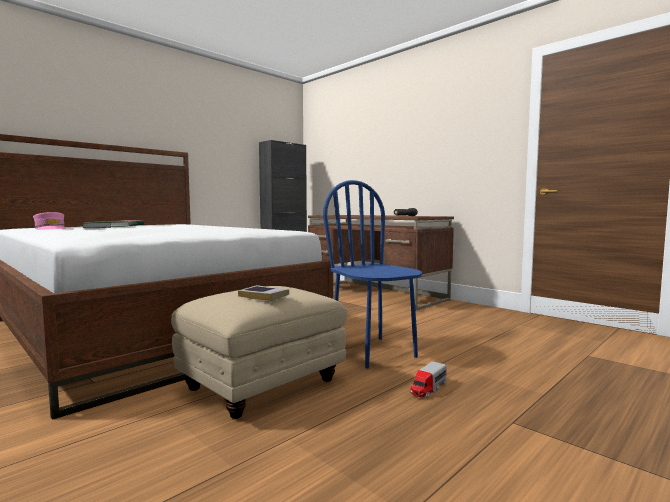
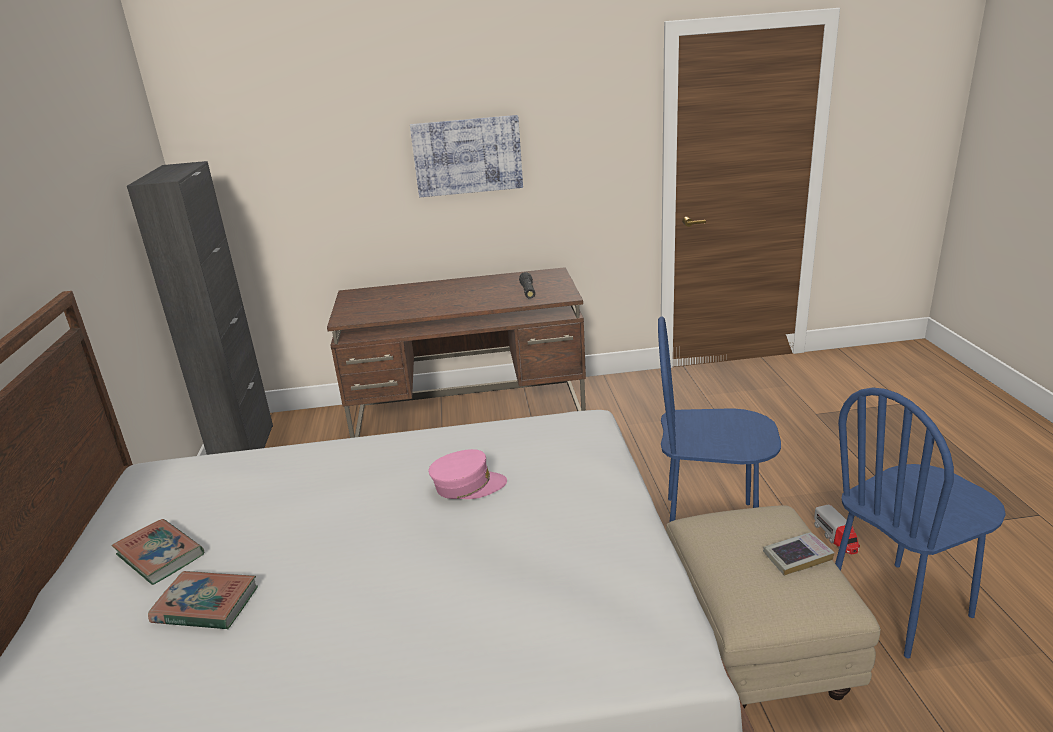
camera: 50 degrees left, 20 degrees up
pink cap [33,212,66,230] -> pink cap moved to [429,449,507,499]
none -> picture [410,115,523,197]
none -> blue chair [835,388,1006,658]

